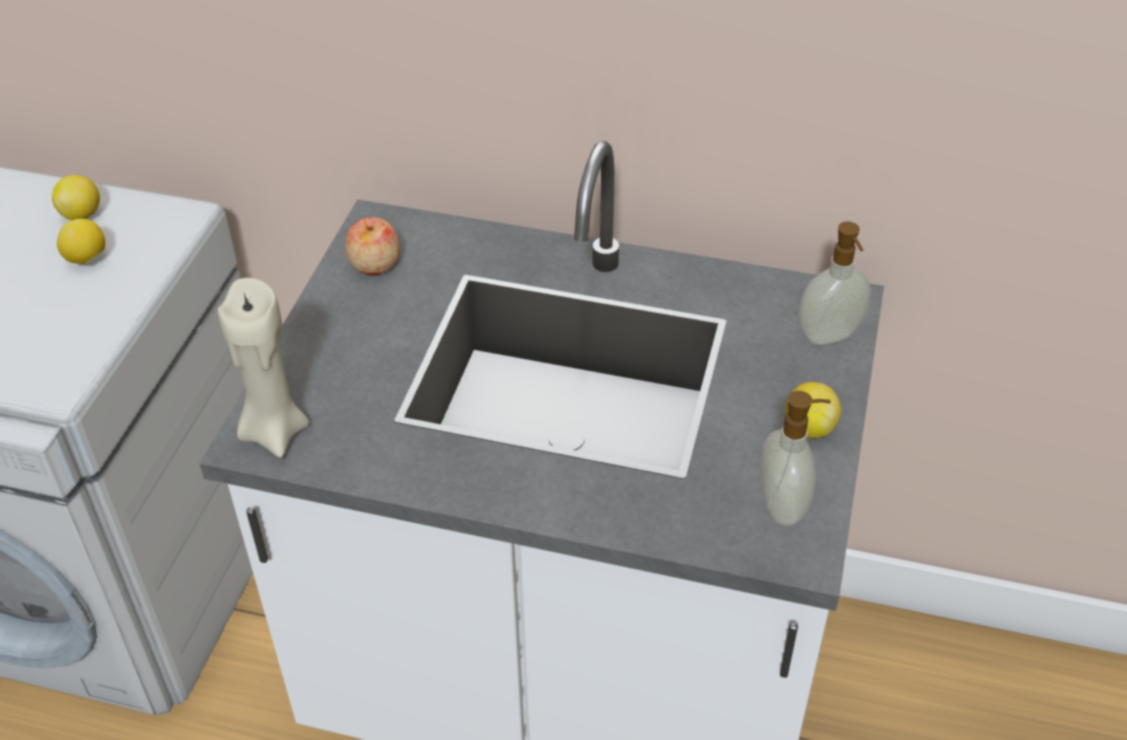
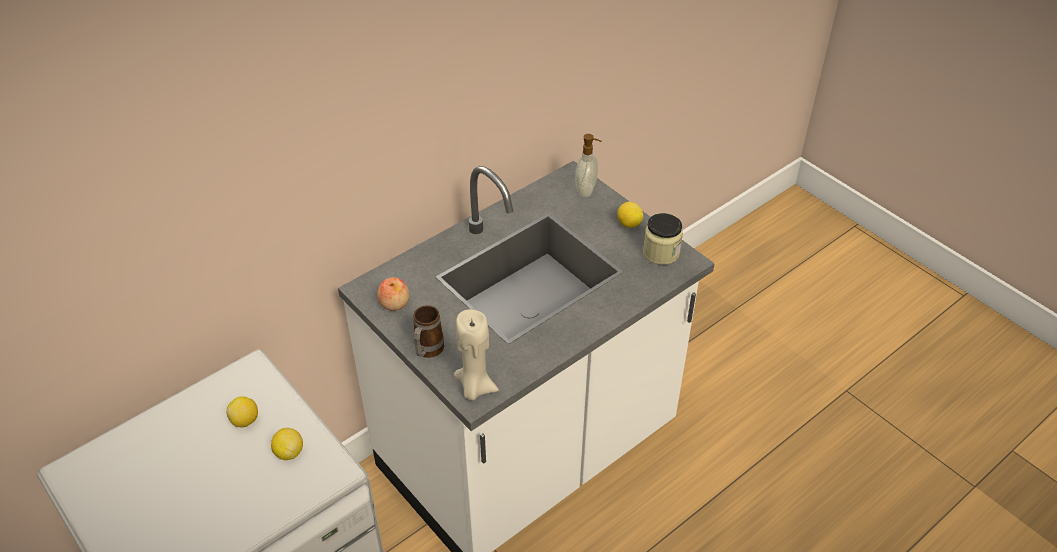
camera: 55 degrees left, 0 degrees up
lemon [52,175,100,220] -> lemon moved to [271,428,303,460]
soap dispenser [759,391,831,526] -> jar [643,213,683,265]
none -> mug [413,305,444,358]

